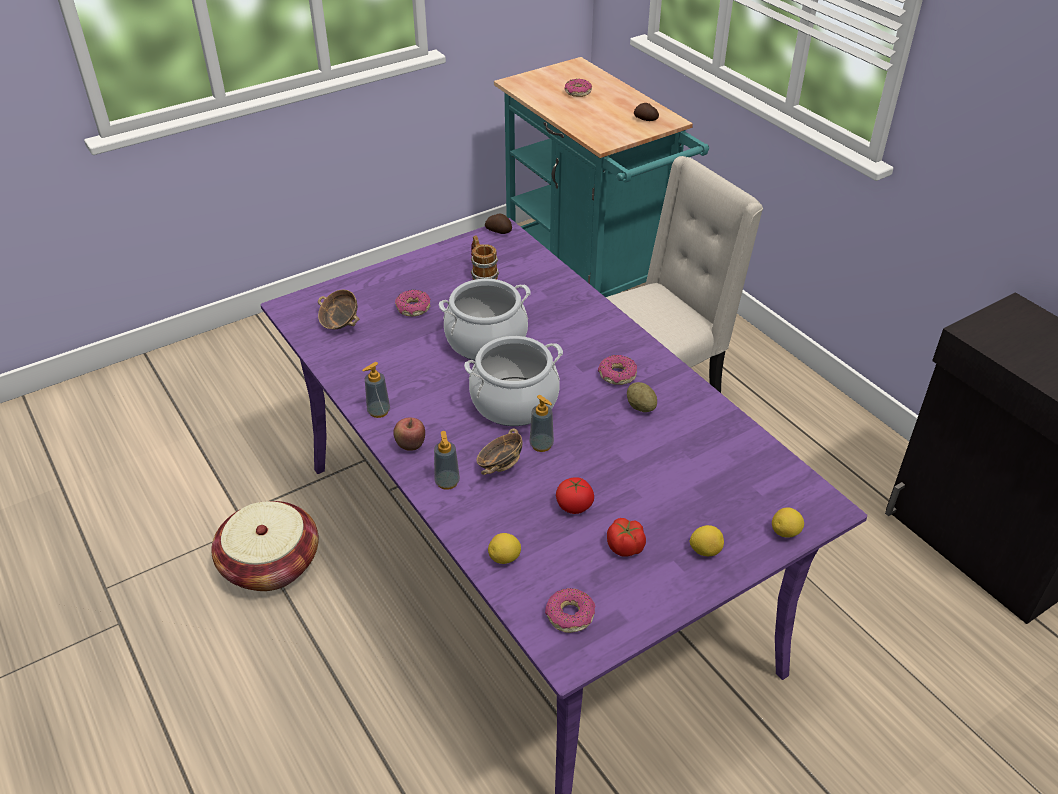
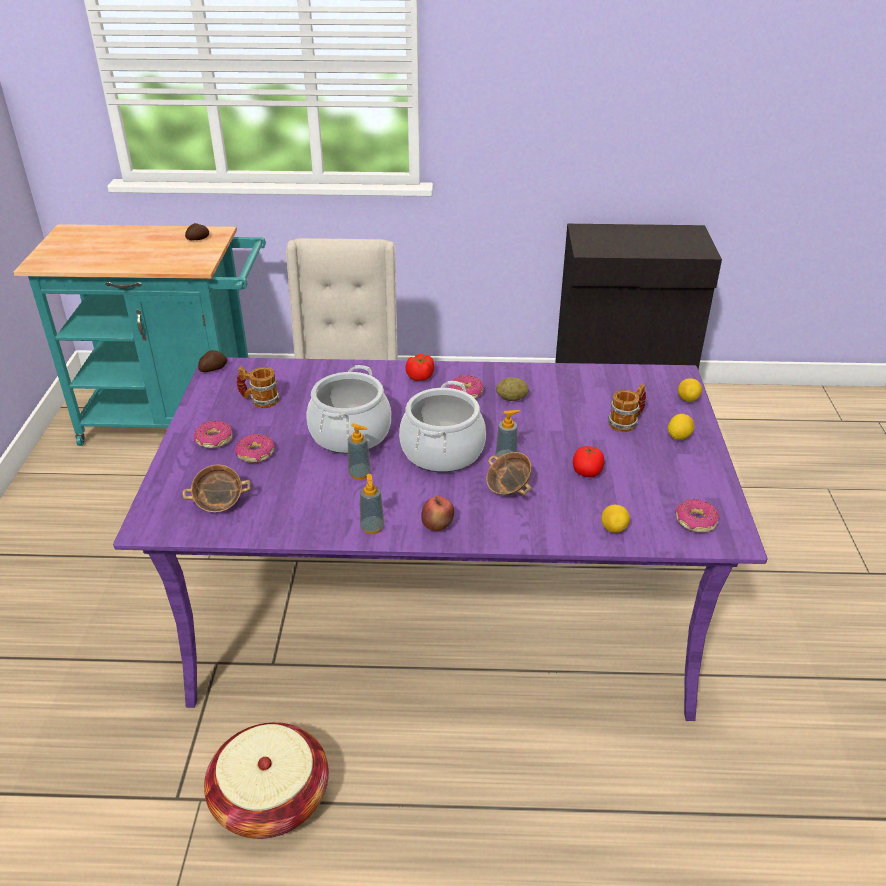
camera: 55 degrees left, 5 degrees down
soap dispenser [434,431,460,490] -> soap dispenser moved to [348,423,371,480]
donut [564,79,592,97] -> donut moved to [194,421,232,448]
tomato [607,518,646,557] -> tomato moved to [406,354,434,381]
none -> mug [608,384,646,432]

